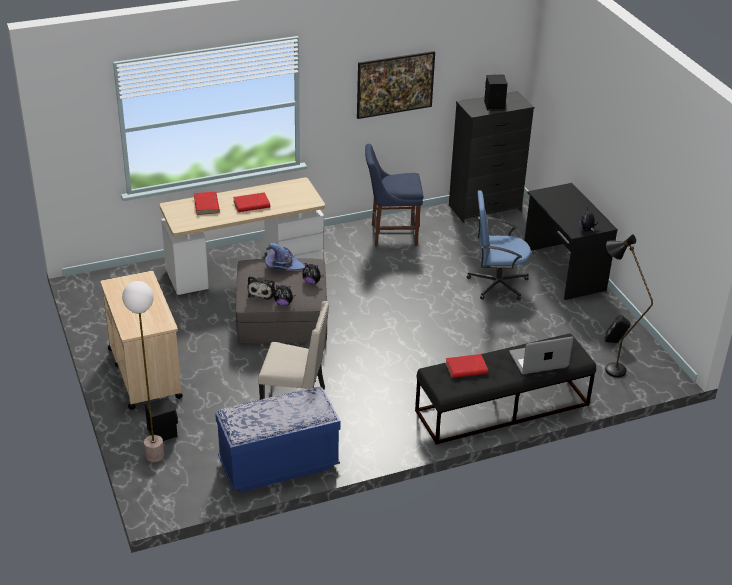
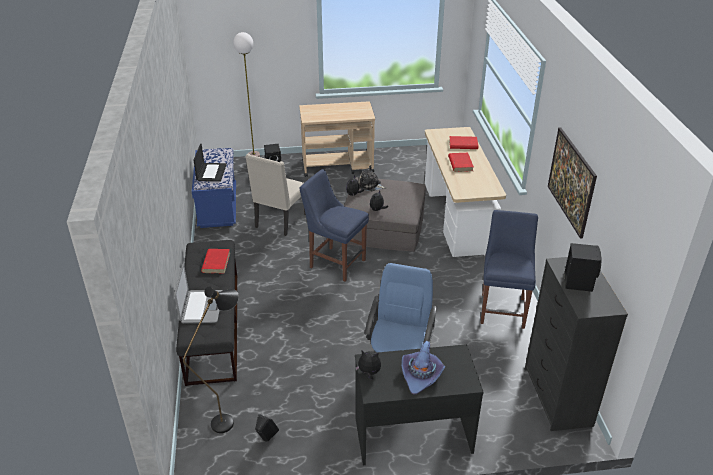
camera: 105 degrees right, 0 degrees up
purple hat [265,243,305,271] -> purple hat moved to [401,341,445,395]
none -> laptop [194,143,227,182]
none -> blue chair [299,169,369,282]

